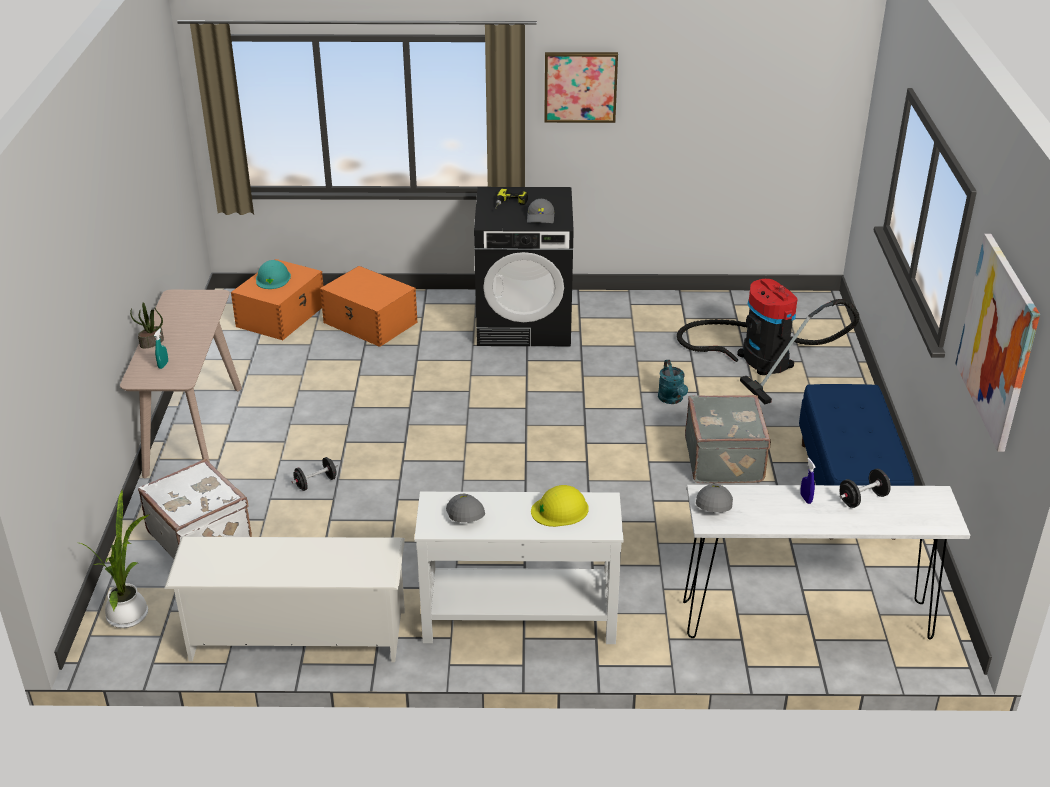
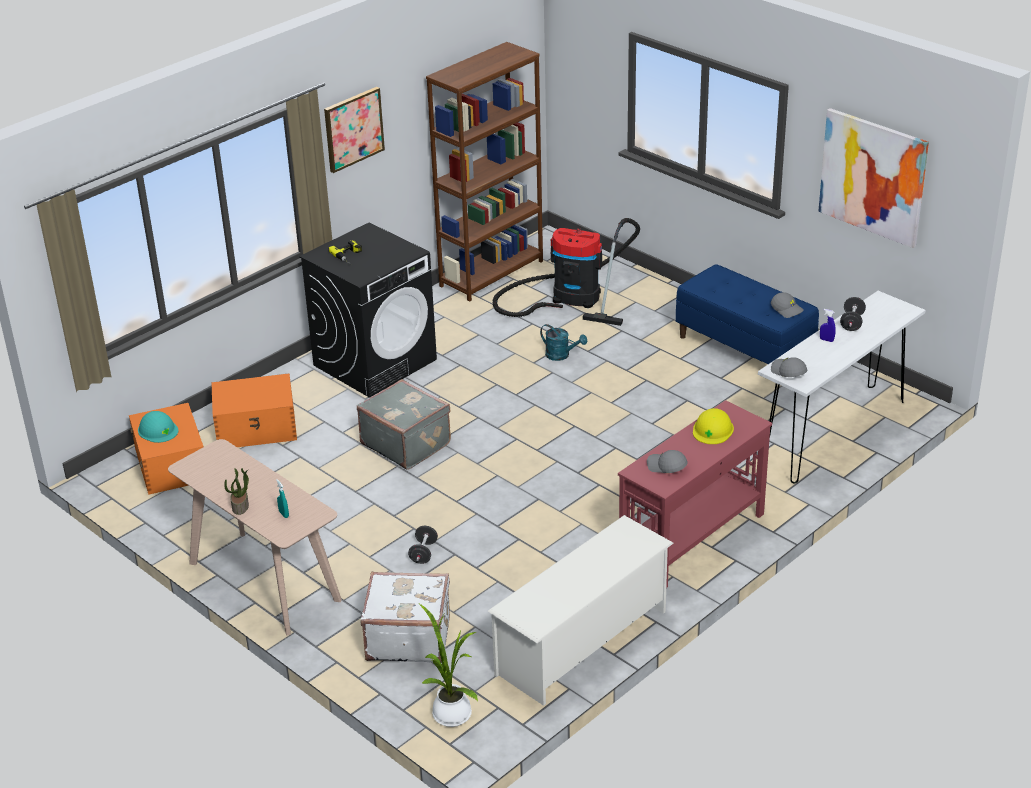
camera: 45 degrees left, 0 degrees up
white console table [414,492,623,644] -> red console table [618,400,772,588]
grey cap [527,199,555,223] -> grey cap moved to [771,292,804,318]
grey suitcase [685,395,771,483] -> grey suitcase moved to [357,379,451,470]
none -> brown bookcase [426,42,543,302]

